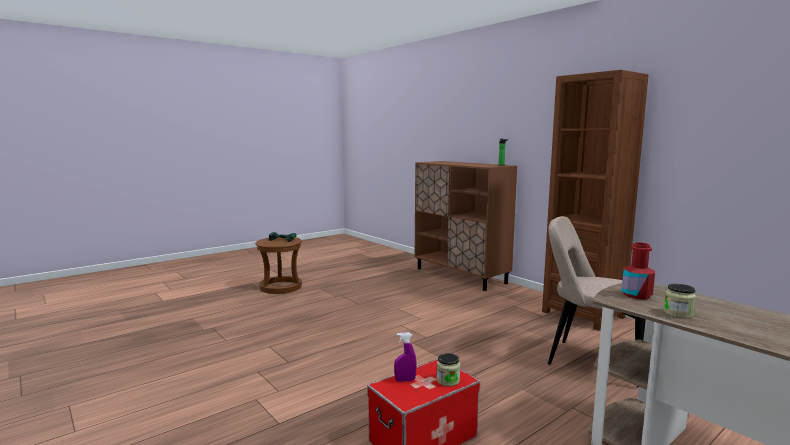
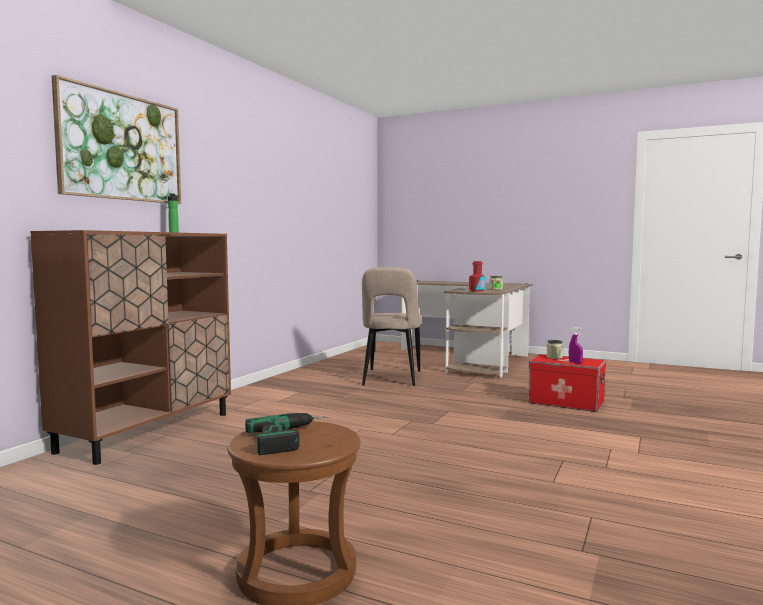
camera: 115 degrees left, 5 degrees down
brown bookcase [542,70,648,331] -> none
none -> picture [52,75,181,204]

